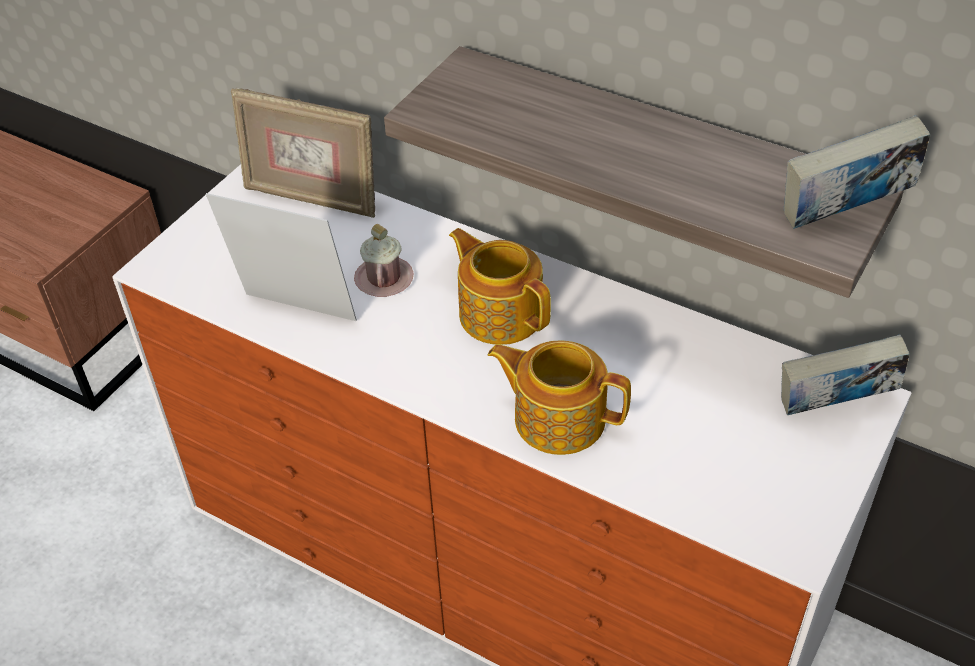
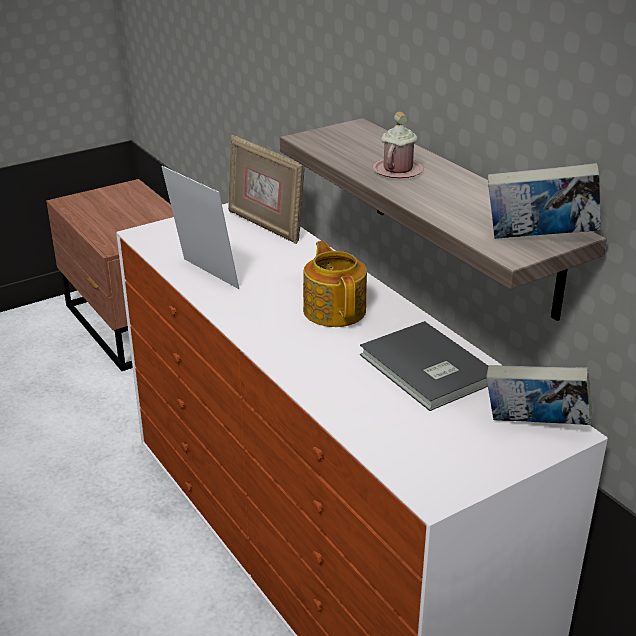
camera: 25 degrees right, 15 degrees down
pink mug [354,224,413,297] -> pink mug moved to [372,112,424,178]
teapot [488,340,631,455] -> none
none -> grey book [360,321,488,411]

